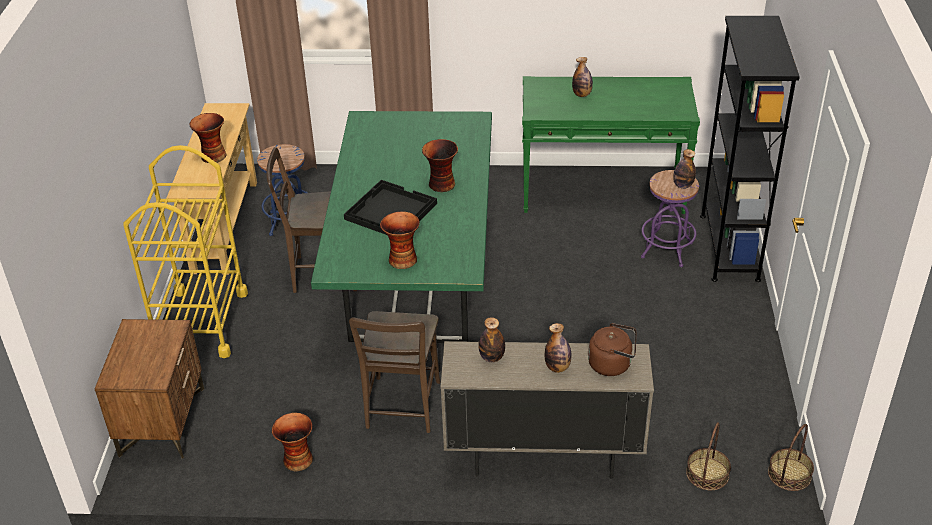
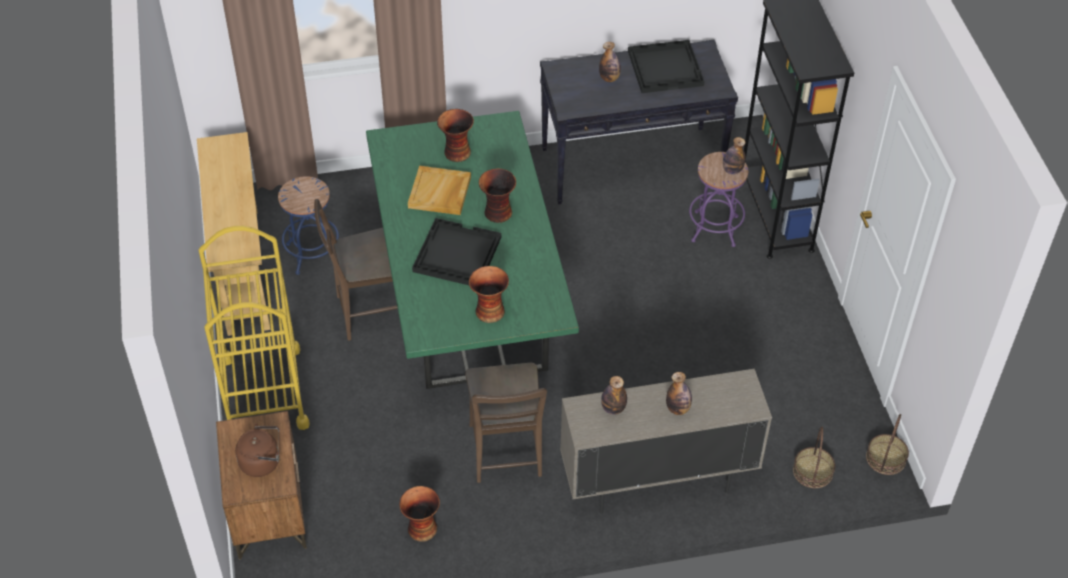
camera: 15 degrees left, 10 degrees up
vase [189,113,226,163] -> vase moved to [437,109,474,162]
green console table [522,76,700,214] -> black console table [540,40,738,204]
brown kettle [588,323,636,376] -> brown kettle moved to [235,423,280,477]
none -> beige tray [408,166,471,215]
none -> black tray [628,40,705,93]

